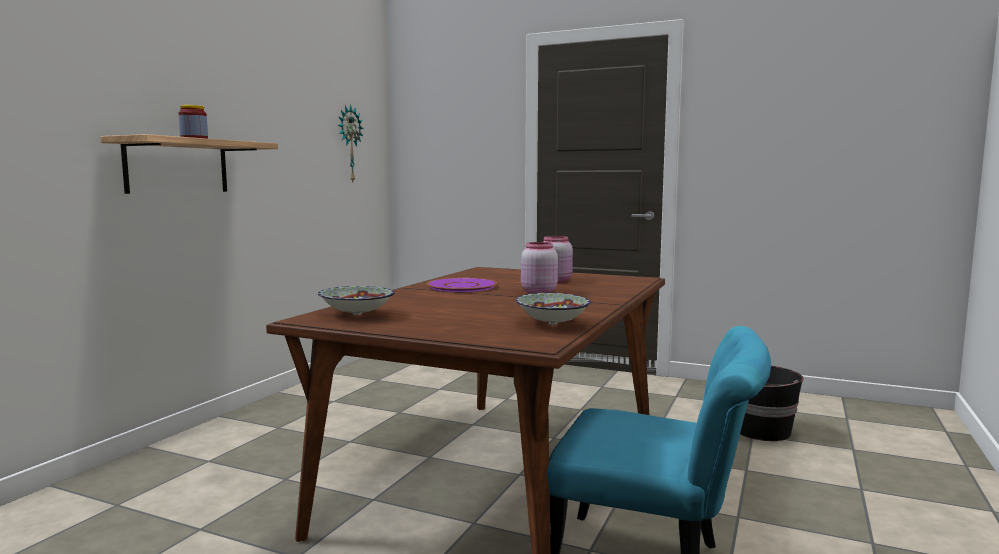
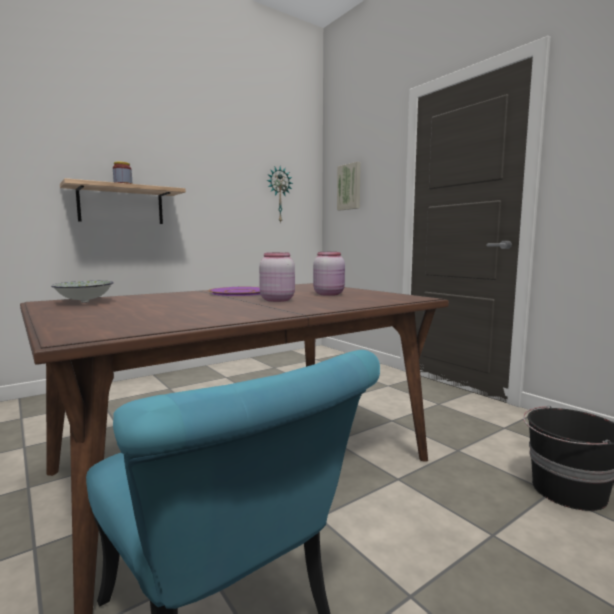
camera: 30 degrees right, 0 degrees up
bowl [516,293,591,325] -> none
none -> picture [337,162,361,210]

